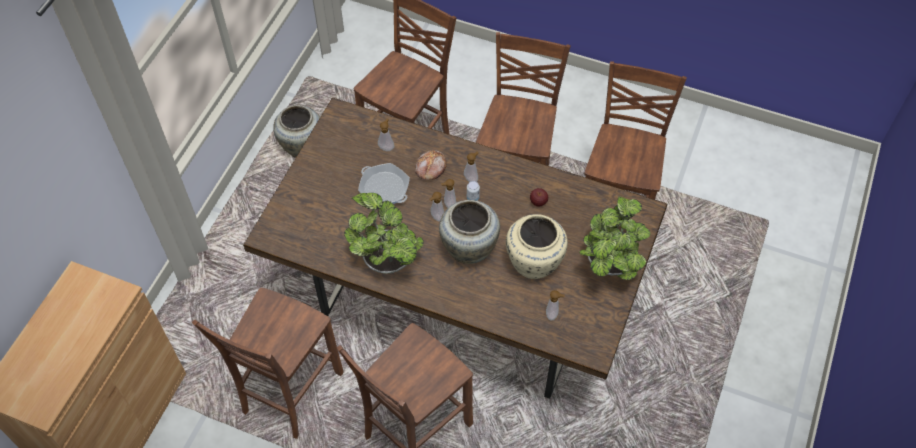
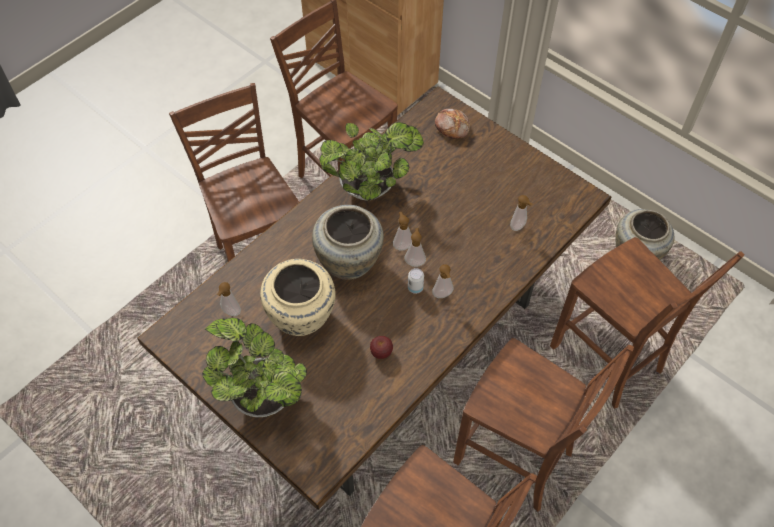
camera: 110 degrees right, 0 degrees up
frying pan [358,163,410,204] -> none
bread [415,150,447,180] -> bread moved to [435,109,470,139]

